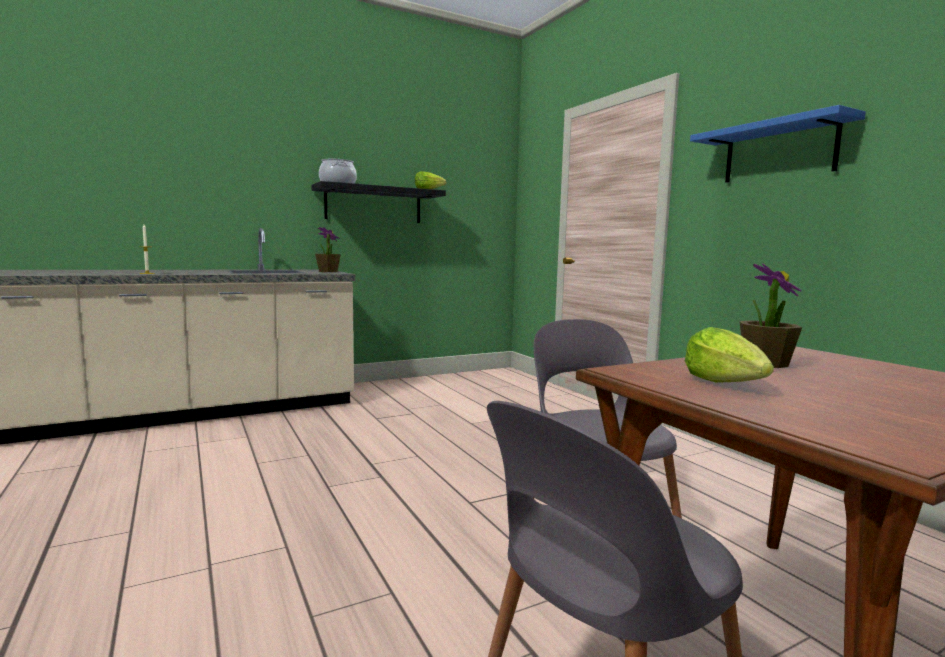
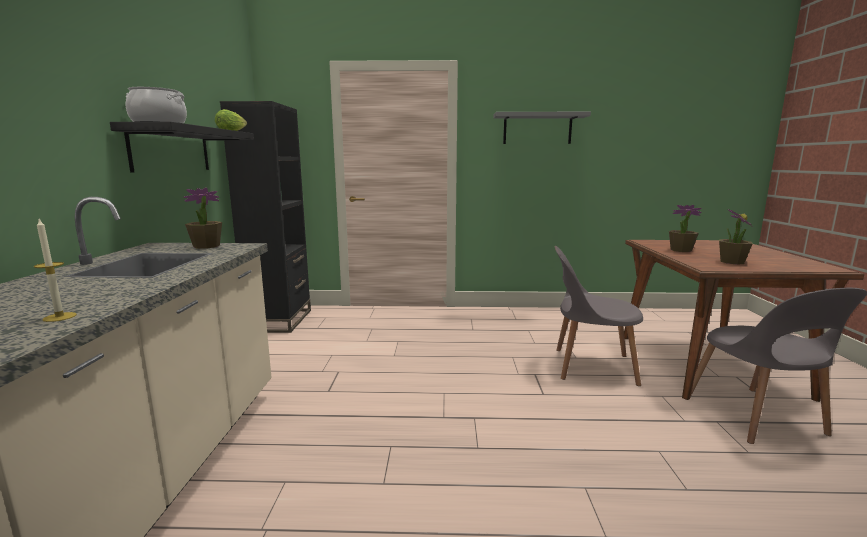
camera: 60 degrees left, 5 degrees up
lettuce [685,327,774,383] -> potted plant [719,210,753,265]
blue shelf [690,105,866,183] -> grey shelf [494,112,591,144]
none -> black bookcase [220,101,311,333]

